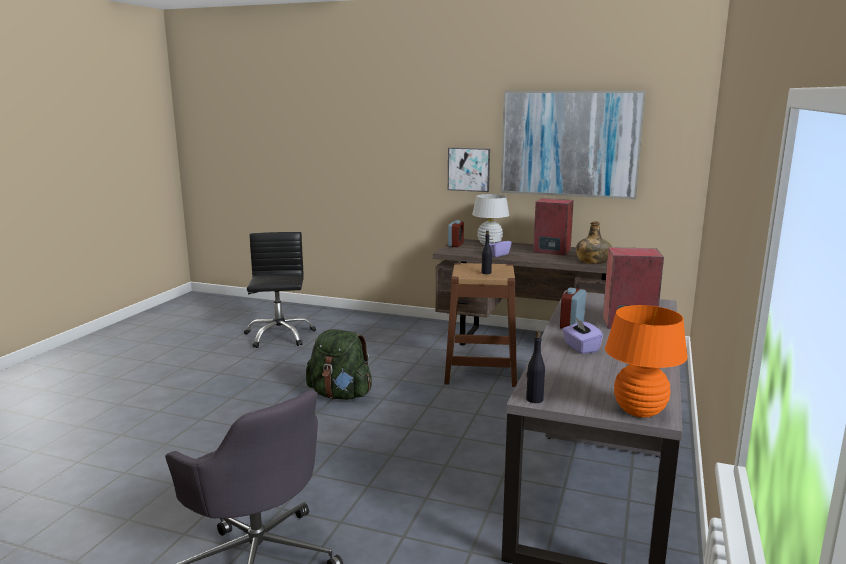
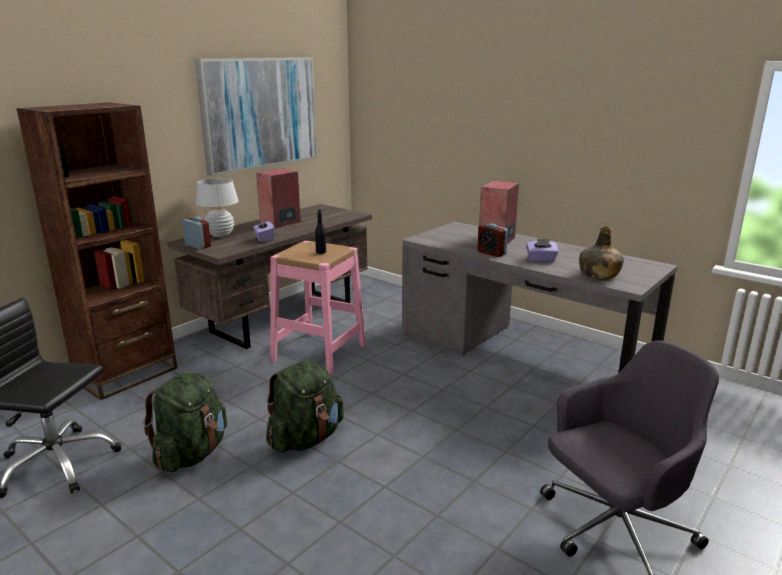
camera: 70 degrees left, 5 degrees up
brown stool [444,263,517,387] -> pink stool [270,240,366,376]
picture [448,148,490,192] -> none
black bottle [526,330,545,403] -> none
green bottle [576,221,612,264] -> green bottle moved to [579,226,624,280]
orange table lamp [605,305,688,418] -> none
none -> brown bookcase [16,103,177,400]
none -> green backpack [143,372,227,472]

